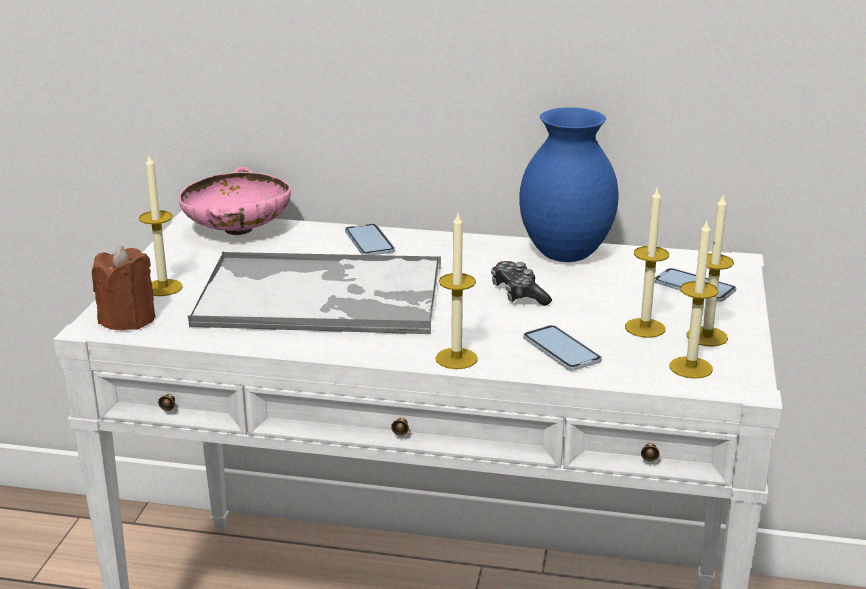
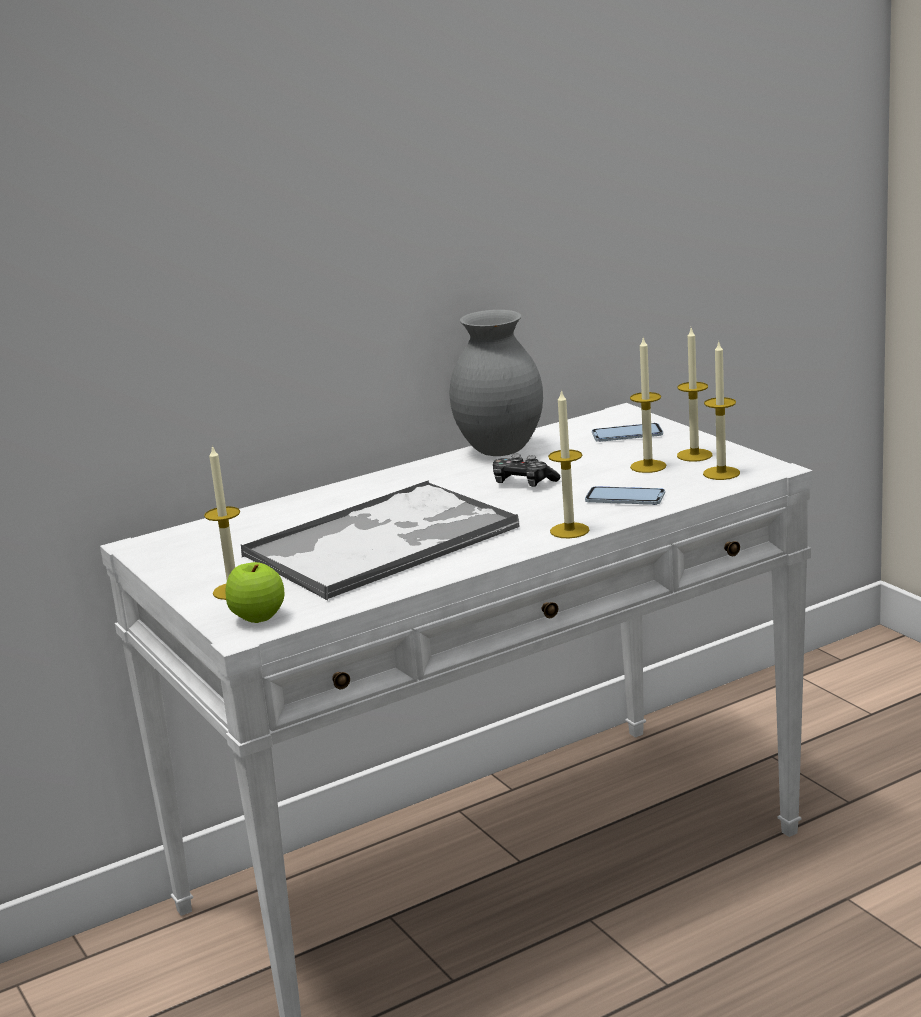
camera: 40 degrees left, 5 degrees down
brown candle [92,245,155,331] -> apple [226,562,285,623]
pink bowl [179,167,291,235] -> none
phone [345,224,395,255] -> none
blue vase [519,107,619,262] -> grey vase [450,310,543,456]

